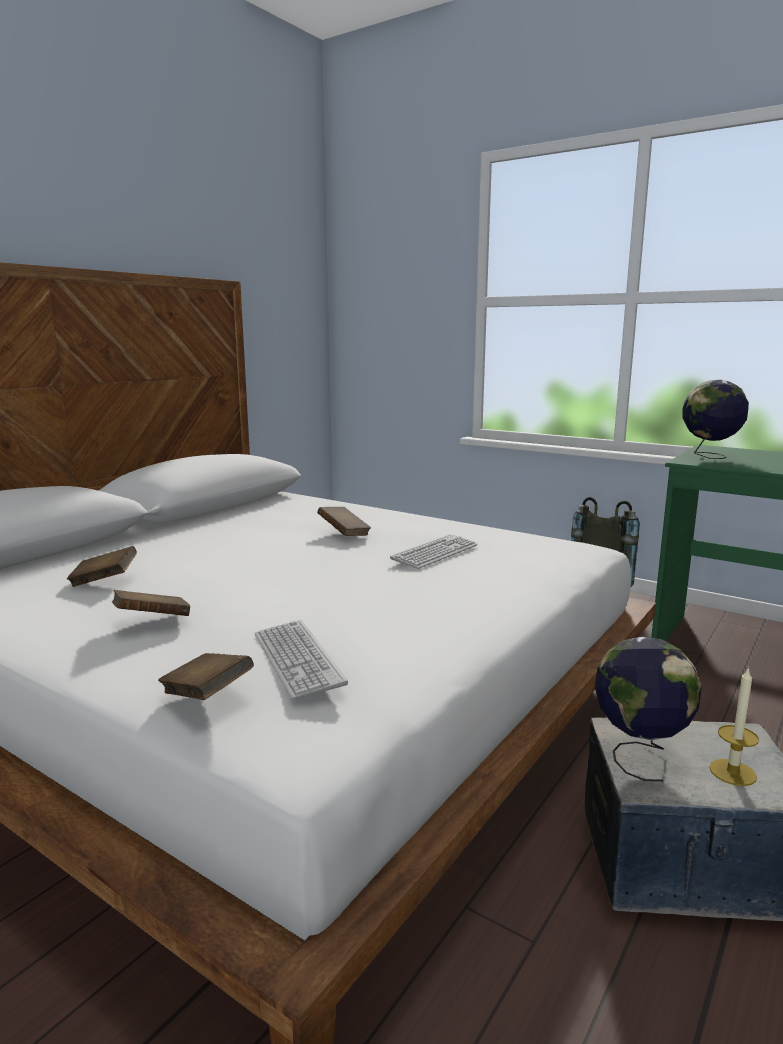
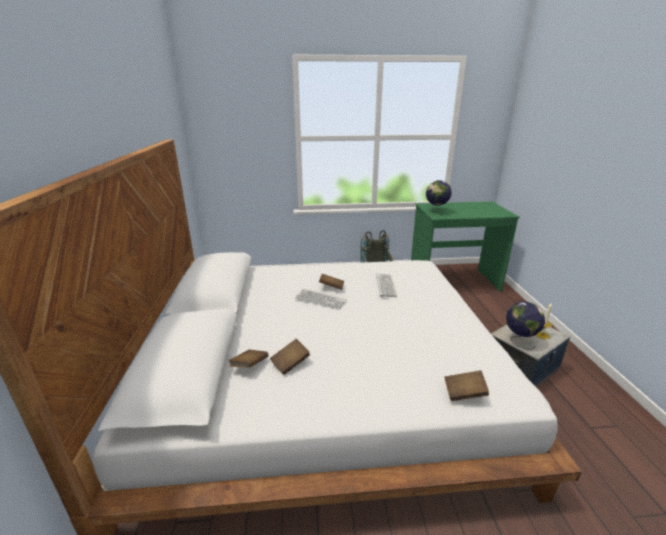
camera: 40 degrees left, 10 degrees up
brown book [112,590,190,616] -> brown book moved to [229,350,269,368]
keyboard [255,620,348,700] -> keyboard moved to [295,289,347,310]

